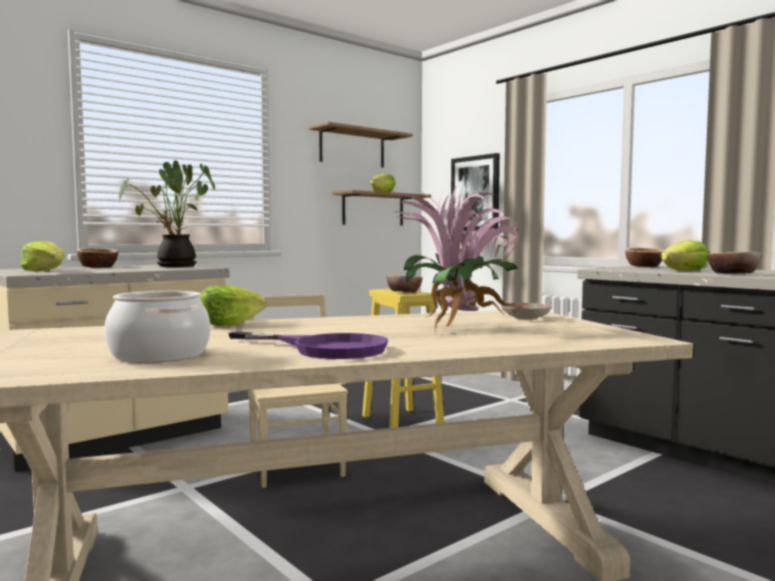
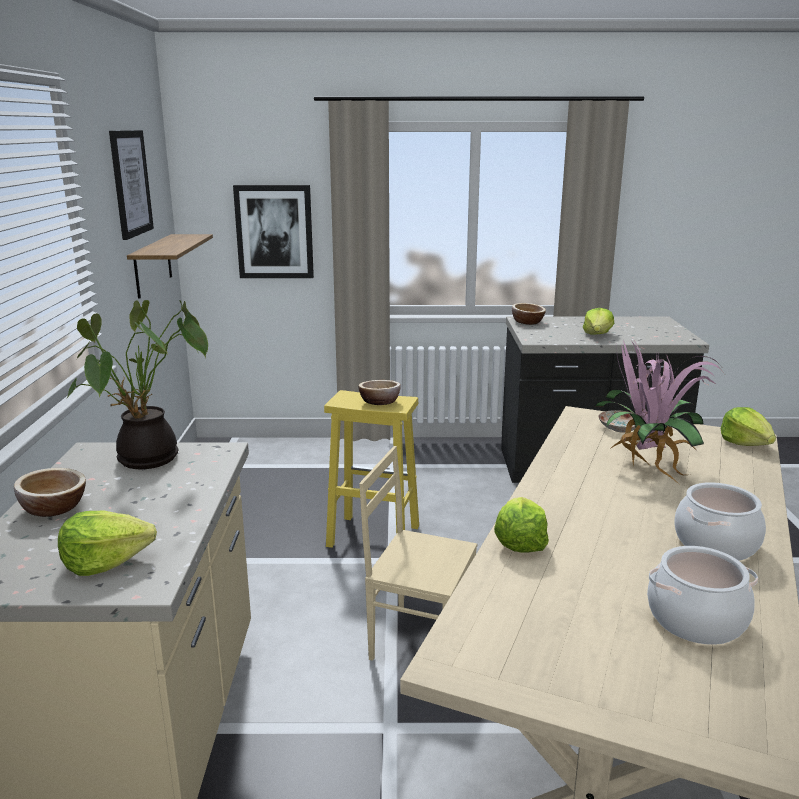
camera: 50 degrees left, 15 degrees up
purple frying pan [228,331,388,359] -> cooking pot [674,482,766,561]
shelf [309,122,413,167] -> picture [109,130,154,240]
lettuce [370,174,395,192] -> lettuce moved to [721,407,776,446]
bowl [708,252,761,274] -> none

